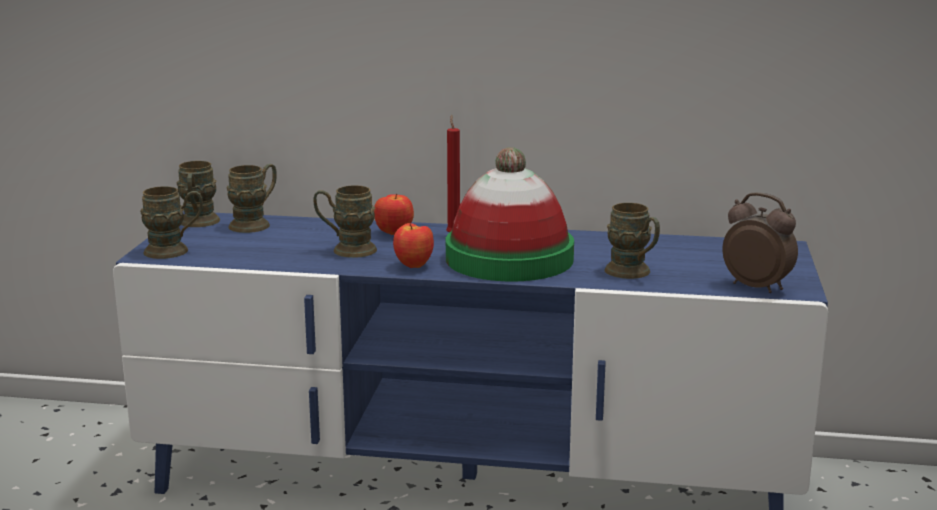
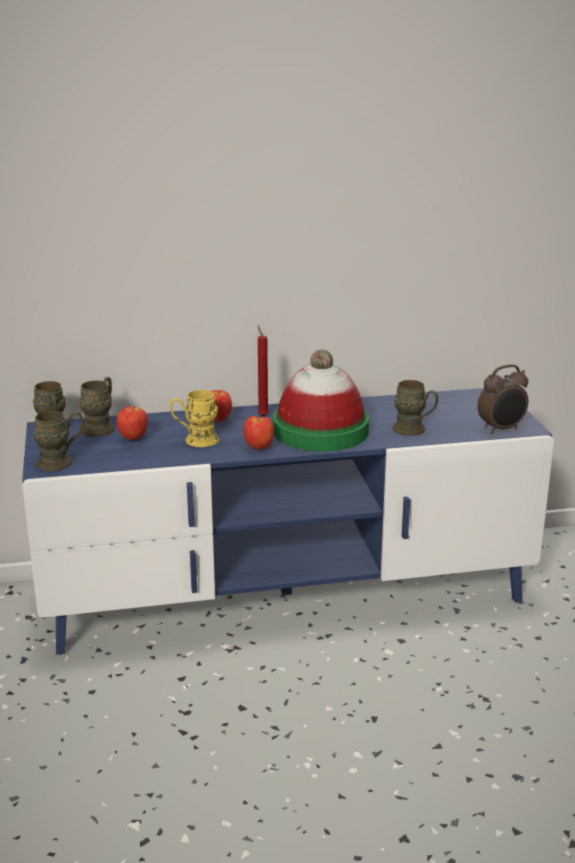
camera: 20 degrees left, 5 degrees up
brown mug [314,185,377,258] -> yellow mug [170,390,219,447]
alarm clock [722,192,798,293] -> alarm clock turned 135 degrees clockwise [477,364,529,434]
none -> apple [117,405,148,440]

